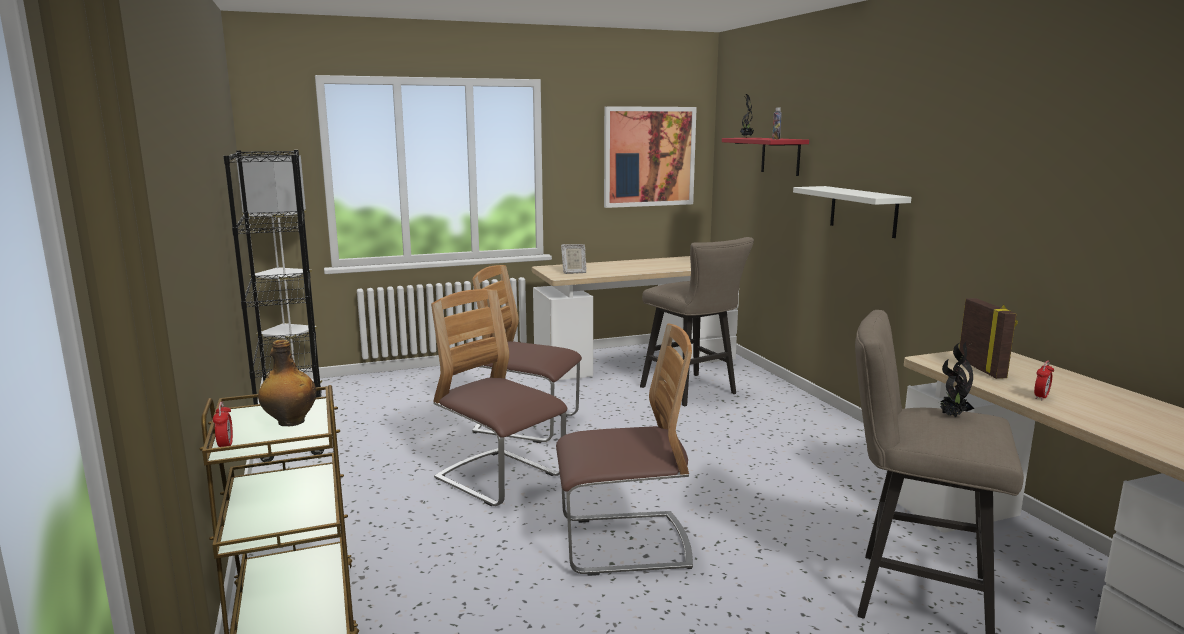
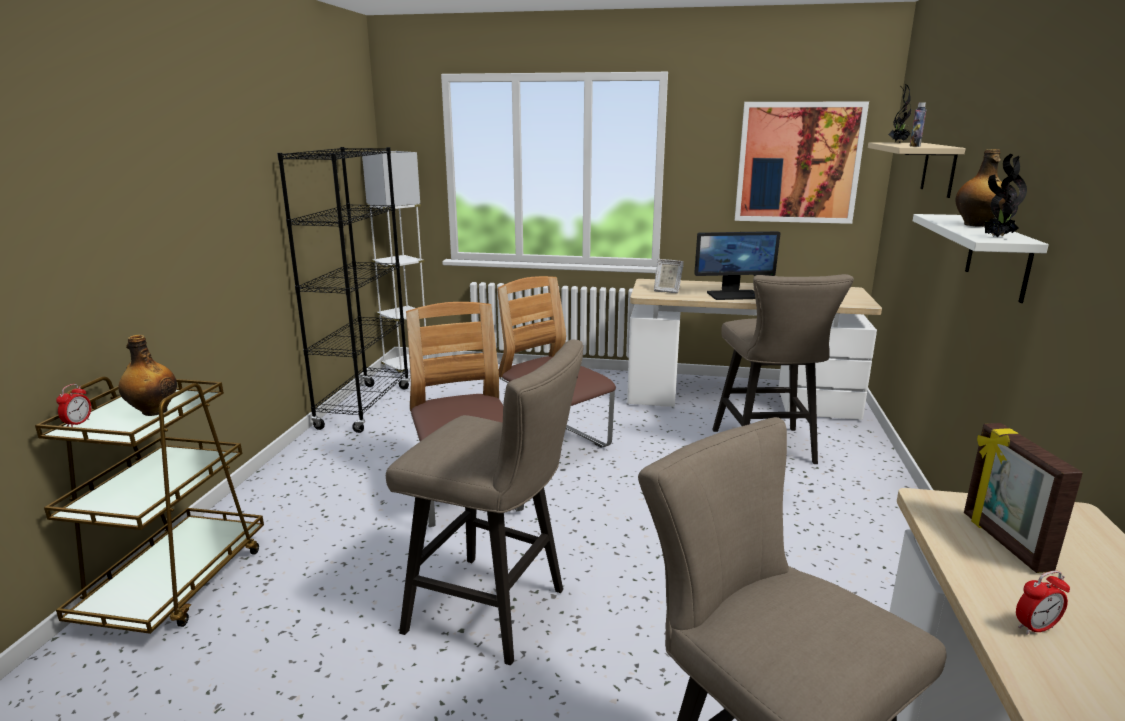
camera: 30 degrees right, 5 degrees up
chair [556,323,693,576] -> beige stool [386,340,584,665]
red shelf [722,138,809,176] -> beige shelf [868,142,966,198]
potted plant [940,342,975,417] -> potted plant moved to [985,154,1027,237]
picture frame [959,298,1018,379] -> picture frame turned 150 degrees clockwise [964,423,1083,573]
none -> monitor [694,231,781,300]
none -> bottle [955,149,1005,227]

